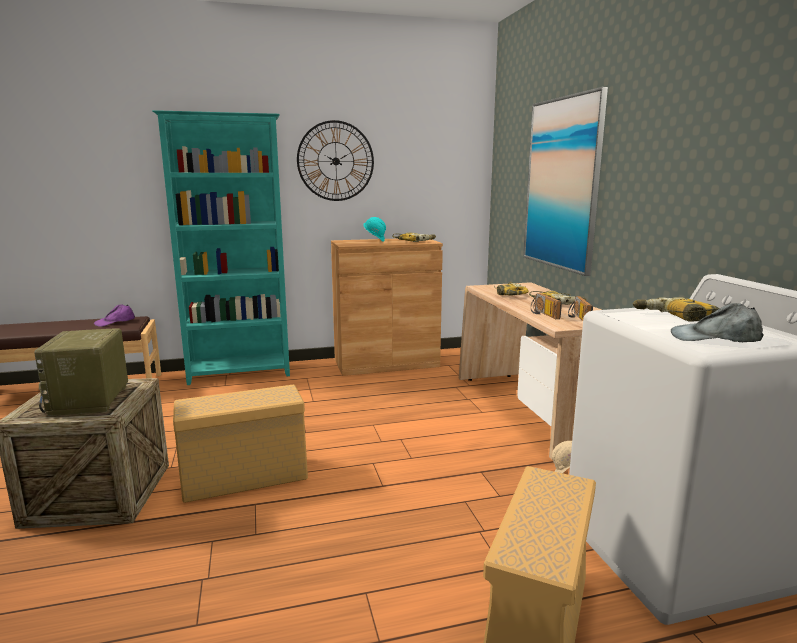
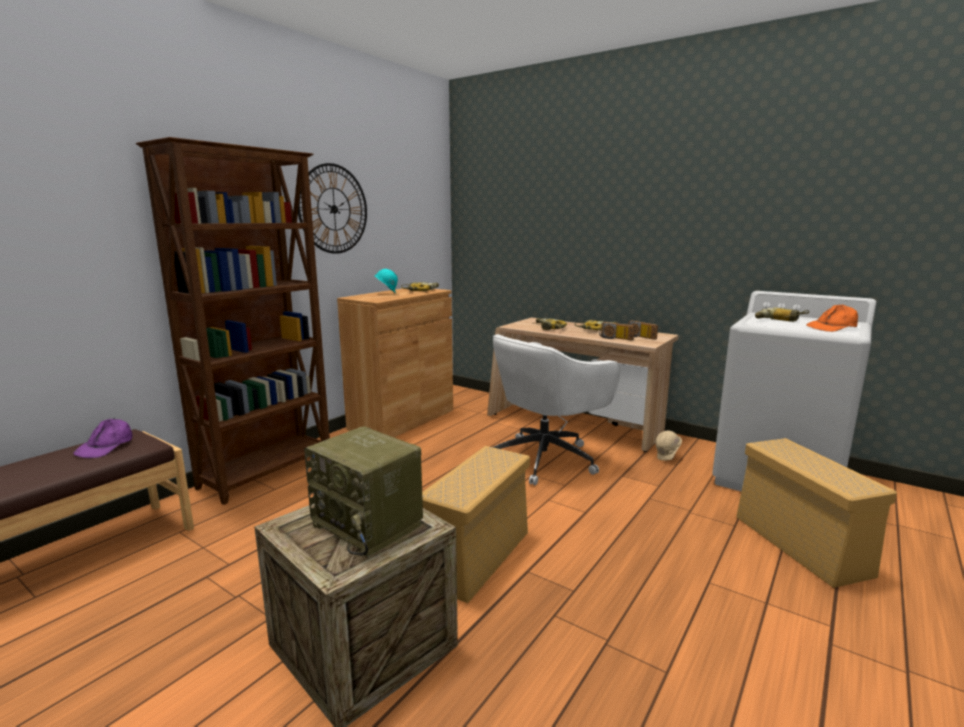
camera: 40 degrees left, 0 degrees up
turquoise bookcase [152,110,290,385] -> brown bookcase [136,137,330,505]
picture [523,87,608,276] -> none
grey cap [671,303,764,342] -> orange cap [806,305,858,332]
none -> white office chair [493,334,620,485]

